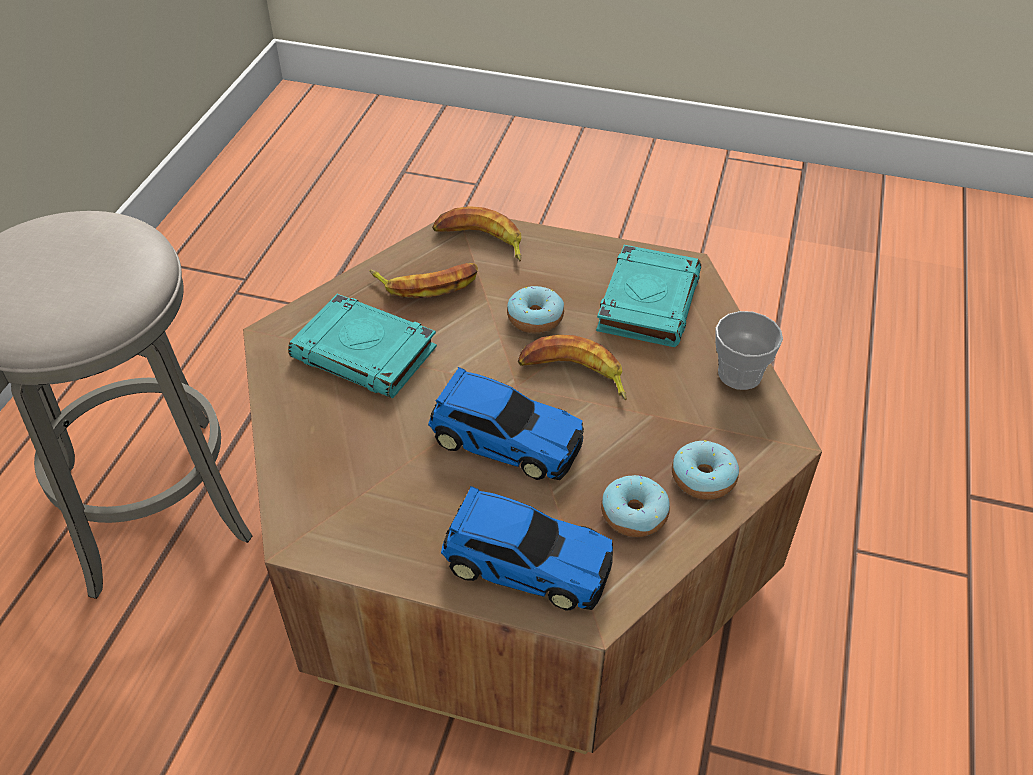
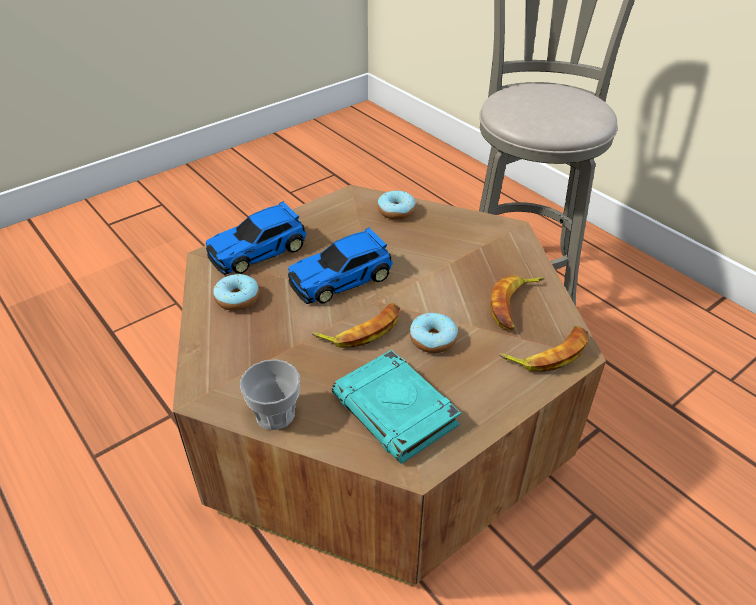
camera: 125 degrees right, 5 degrees down
turquoise book [288,294,437,398] -> none
donut [672,440,739,500] -> donut moved to [377,190,416,220]

